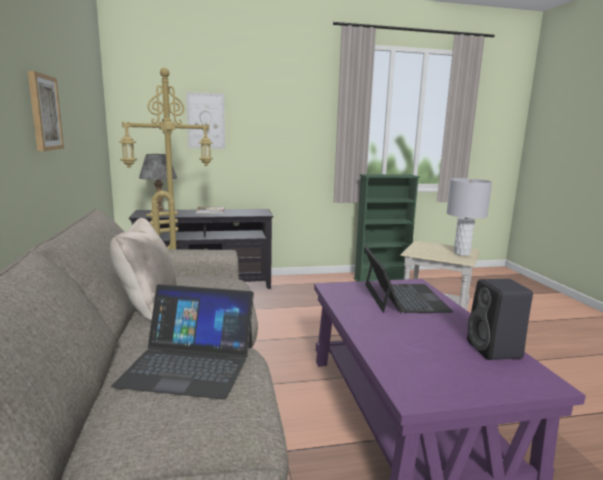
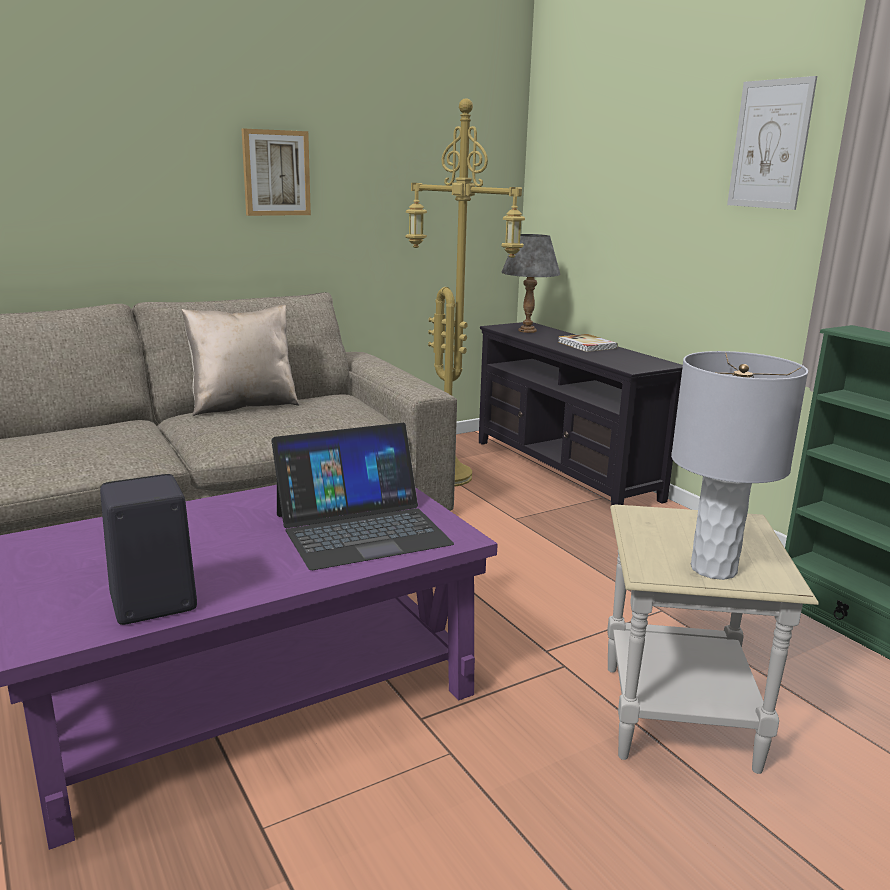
camera: 70 degrees right, 5 degrees up
laptop [111,284,254,400] -> none
picture [186,92,225,149] -> picture moved to [727,76,817,210]

